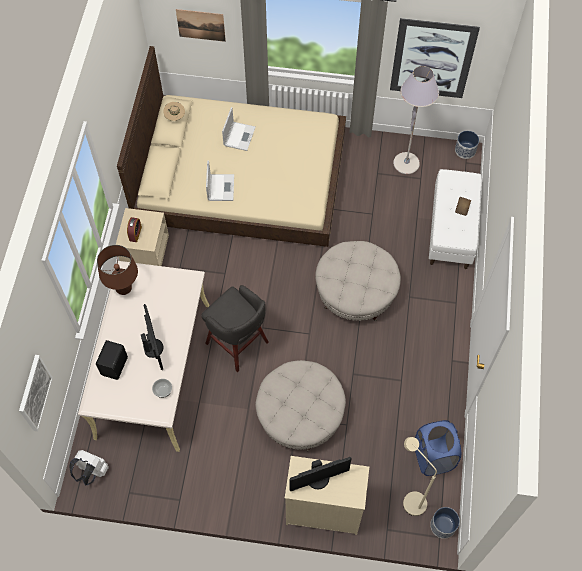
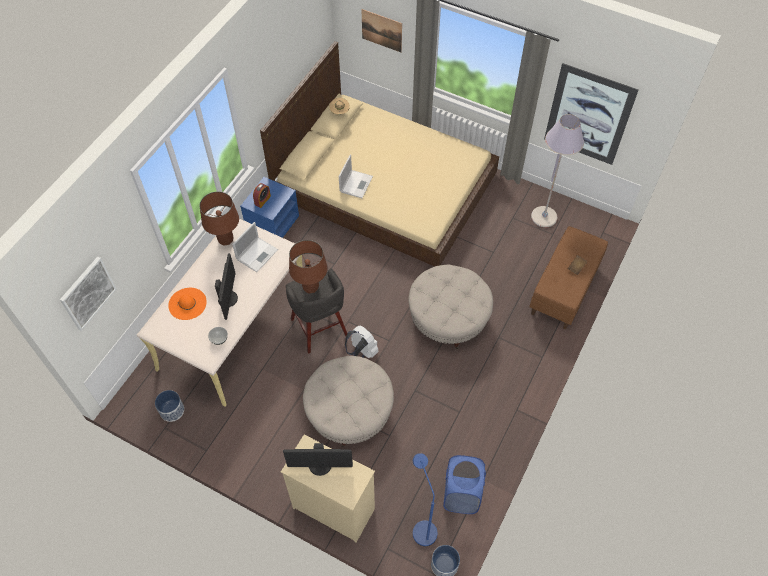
camera: 20 degrees right, 5 degrees down
white backpack [69,450,109,485] -> white backpack moved to [345,325,379,358]
black speaker [96,340,128,380] -> orange hat [168,288,207,320]
beige nightstand [116,208,169,266] -> blue nightstand [240,177,299,238]
laptop [222,107,255,151] -> laptop moved to [232,222,278,272]
beige floor lamp [403,437,437,516] -> blue floor lamp [413,453,437,546]
white bench [429,169,482,269] -> brown bench [529,226,608,329]
planter [455,131,479,159] -> planter moved to [155,390,184,422]
none -> brown table lamp [289,240,328,293]

